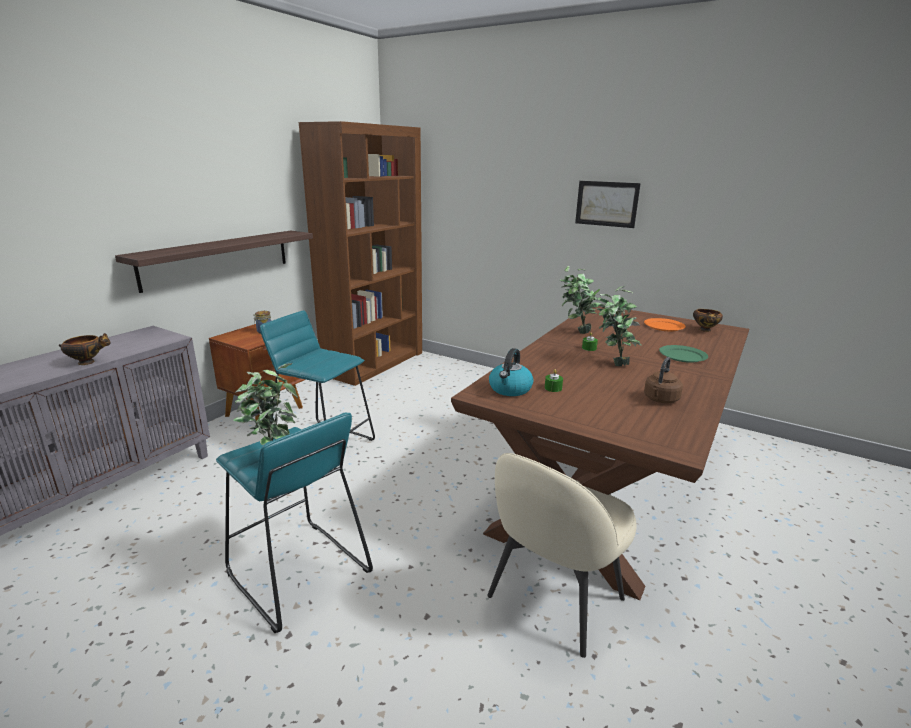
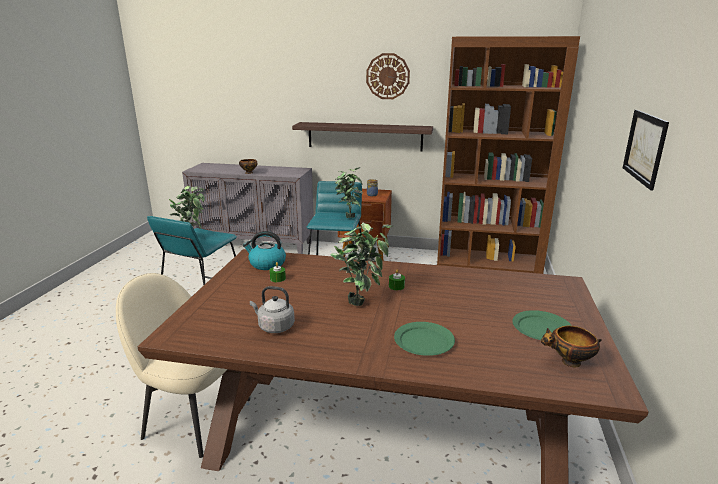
camera: 70 degrees right, 0 degrees up
potted plant [560,266,601,334] -> potted plant moved to [335,167,363,218]
orange plate [644,318,685,331] -> green plate [512,310,572,340]
brown kettle [644,357,683,404] -> grey kettle [250,286,295,333]
none -> wall clock [366,53,410,99]

